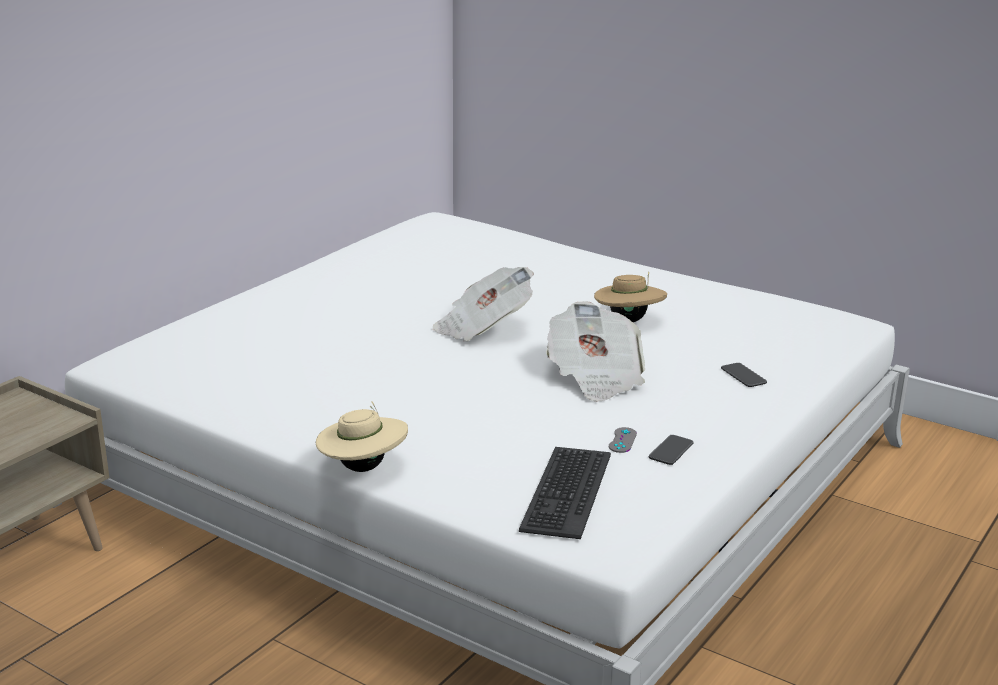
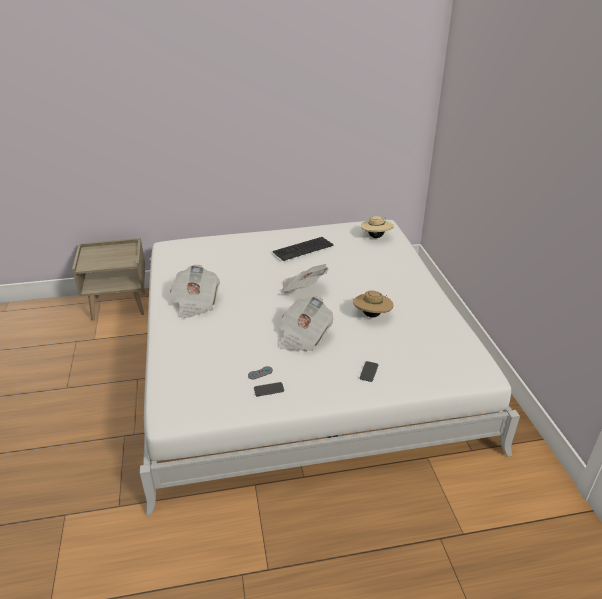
camera: 45 degrees right, 10 degrees up
beige hat [316,401,408,472] -> beige hat moved to [361,216,394,238]
keyboard [519,447,611,539] -> keyboard moved to [273,237,334,261]
none -> newspaper [170,265,220,318]

